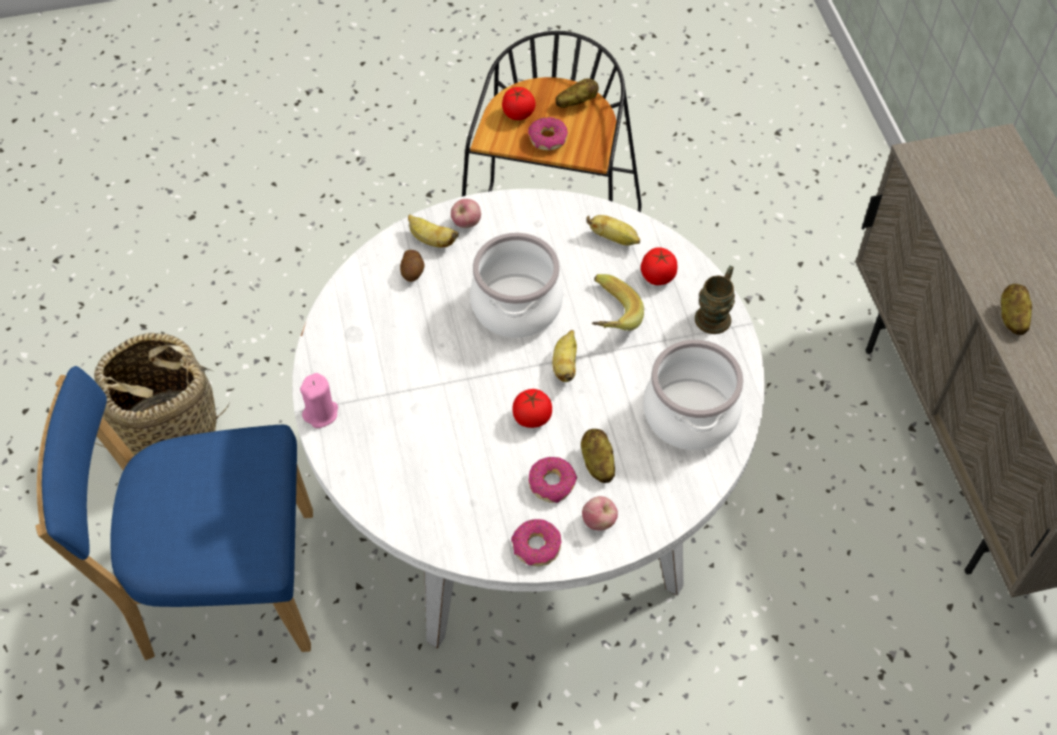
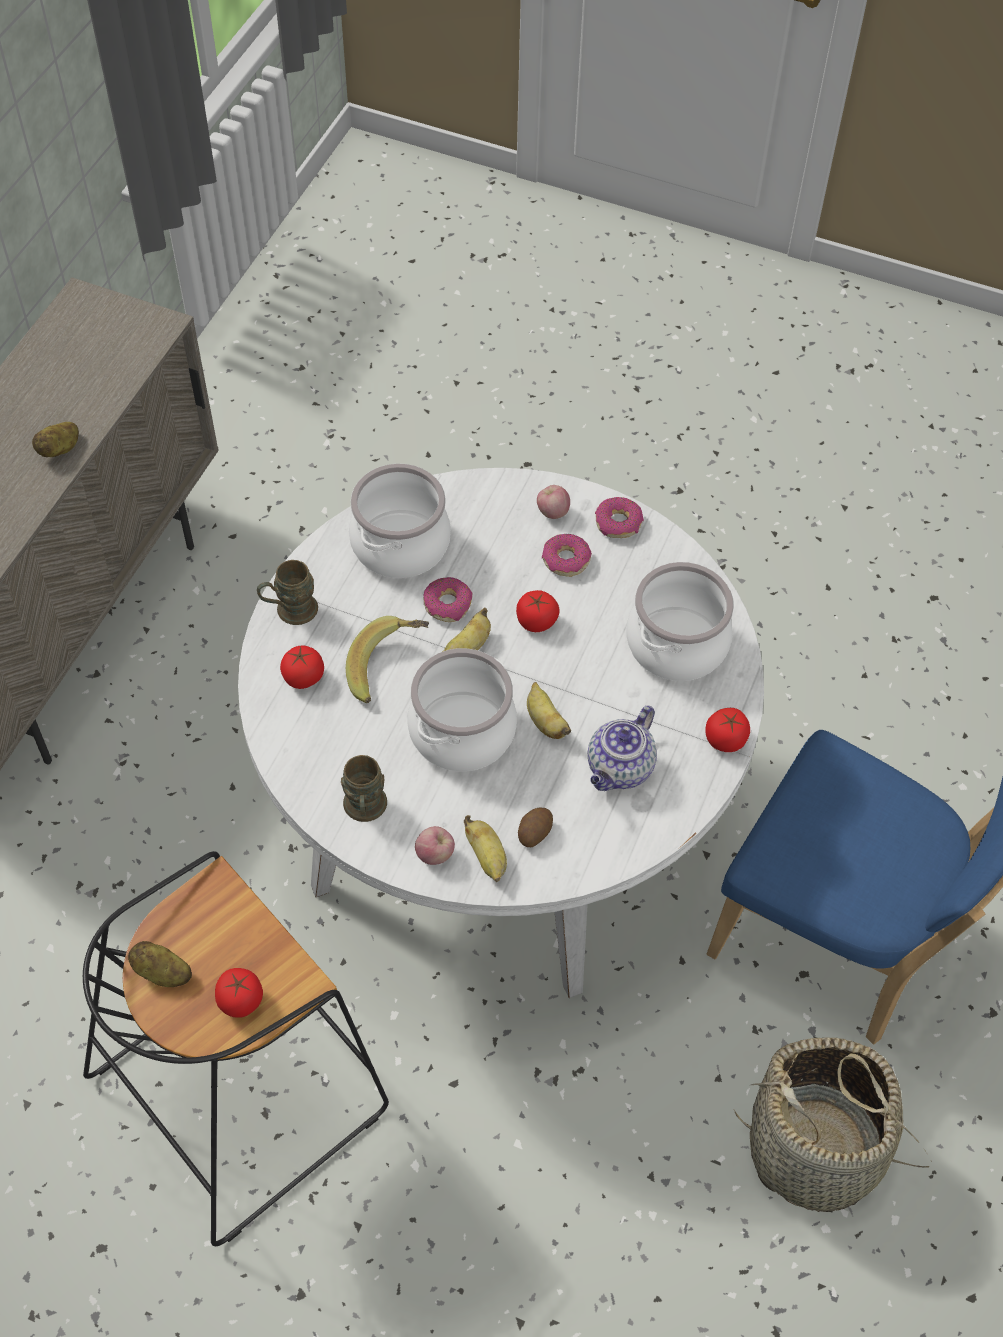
camera: 145 degrees left, 0 degrees up
pink candle [300,373,338,428] -> tomato [705,708,750,752]
donut [528,117,568,151] -> donut moved to [423,577,473,622]
potato [581,429,615,483] -> none
banana [587,215,640,246] -> banana moved to [527,682,571,739]
none -> brown mug [341,755,387,822]
none -> teapot [588,706,657,791]
none -> cooking pot [627,562,734,681]

